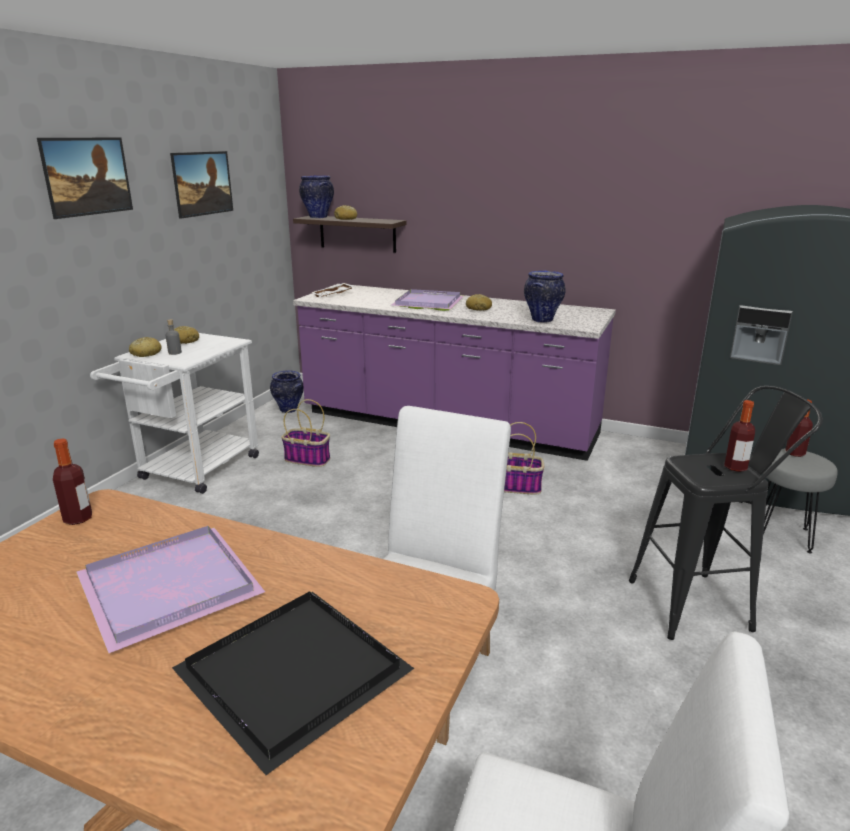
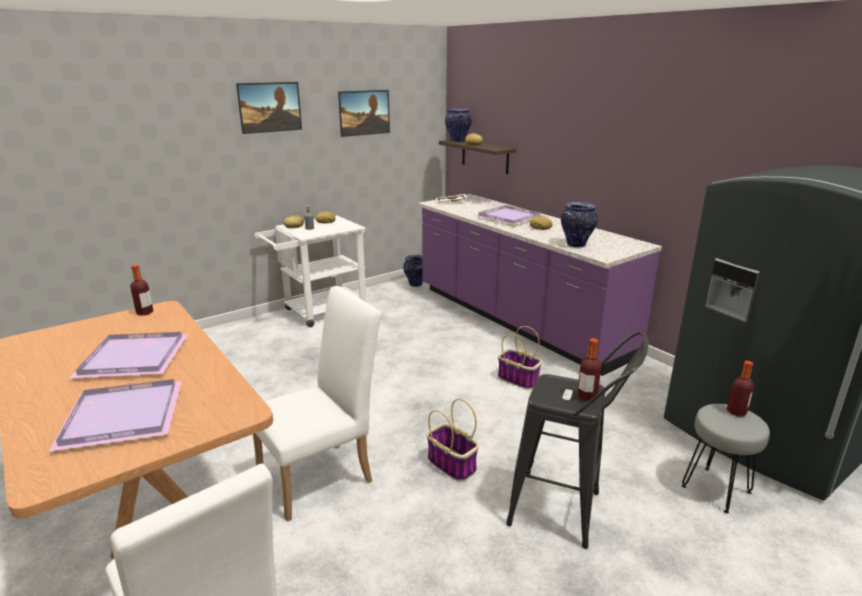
camera: 30 degrees right, 0 degrees up
black tray [172,591,414,775] -> purple tray [48,379,182,452]
basket [281,399,330,467] -> basket moved to [427,399,479,482]

